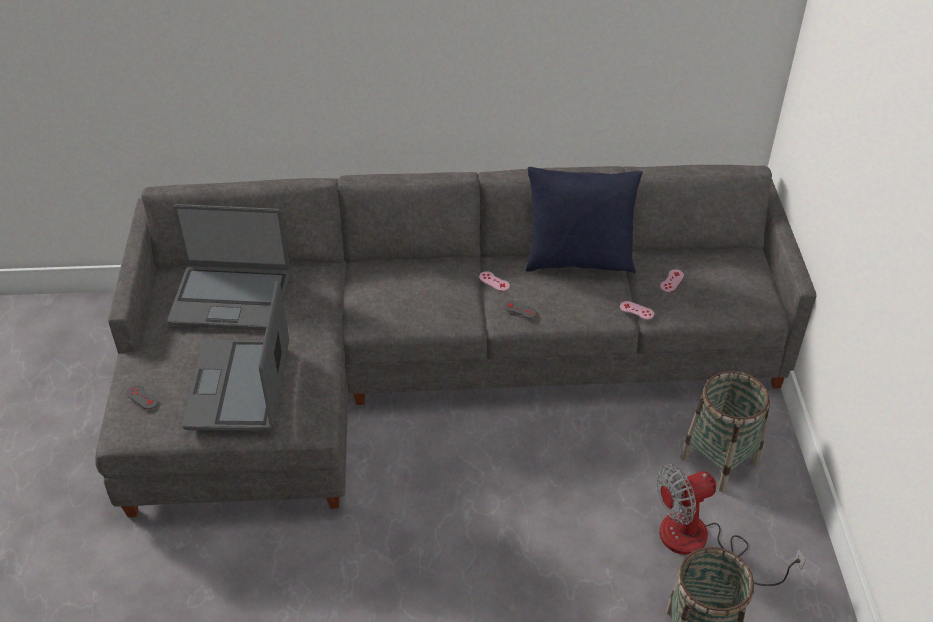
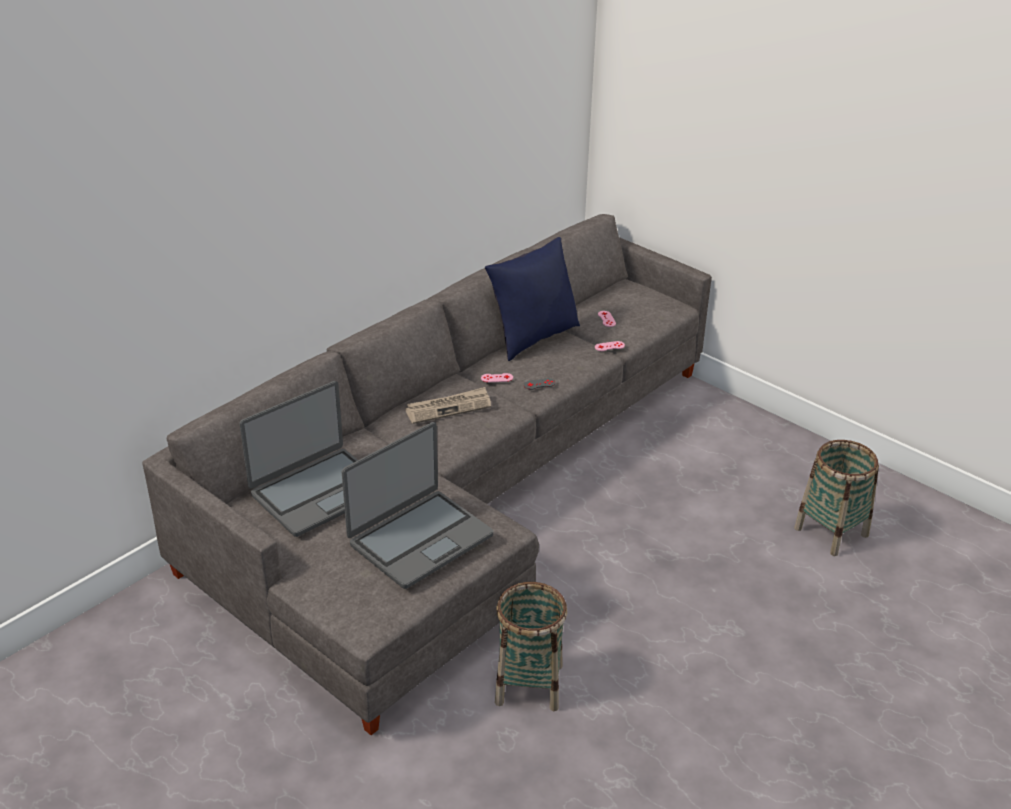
camera: 45 degrees left, 10 degrees down
grey game controller [127,385,158,409] -> none
laptop [182,281,289,431] -> laptop turned 90 degrees counterclockwise [342,422,493,589]
fan [657,464,806,586] -> none
basket [680,371,770,492] -> basket moved to [495,582,567,711]
none -> newspaper [405,387,491,424]

